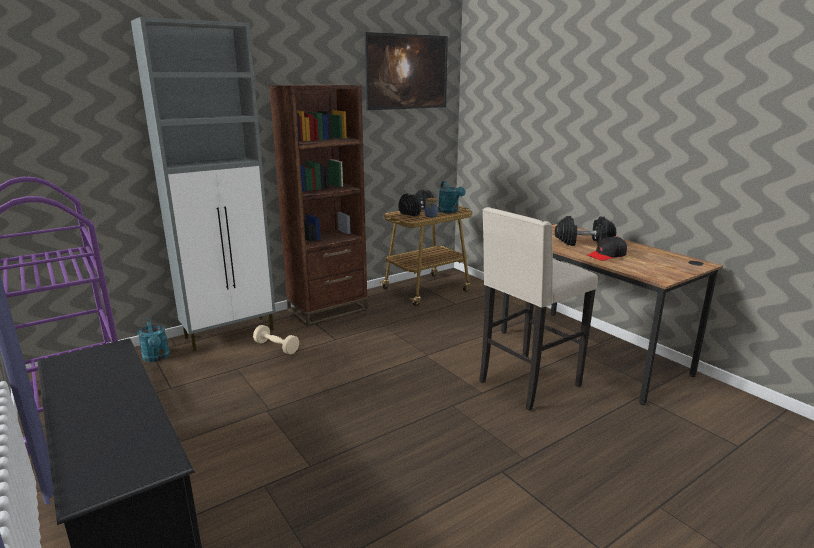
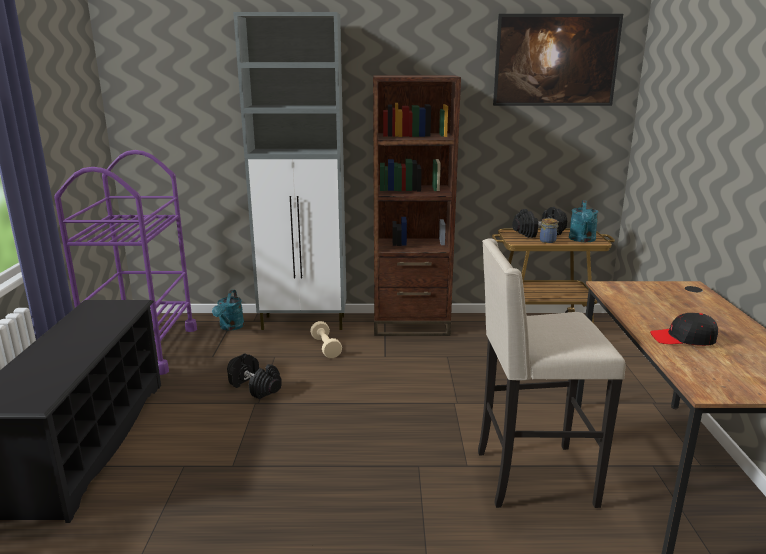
camera: 35 degrees right, 0 degrees up
black dumbbell [555,216,616,246] -> black dumbbell moved to [227,353,282,399]

